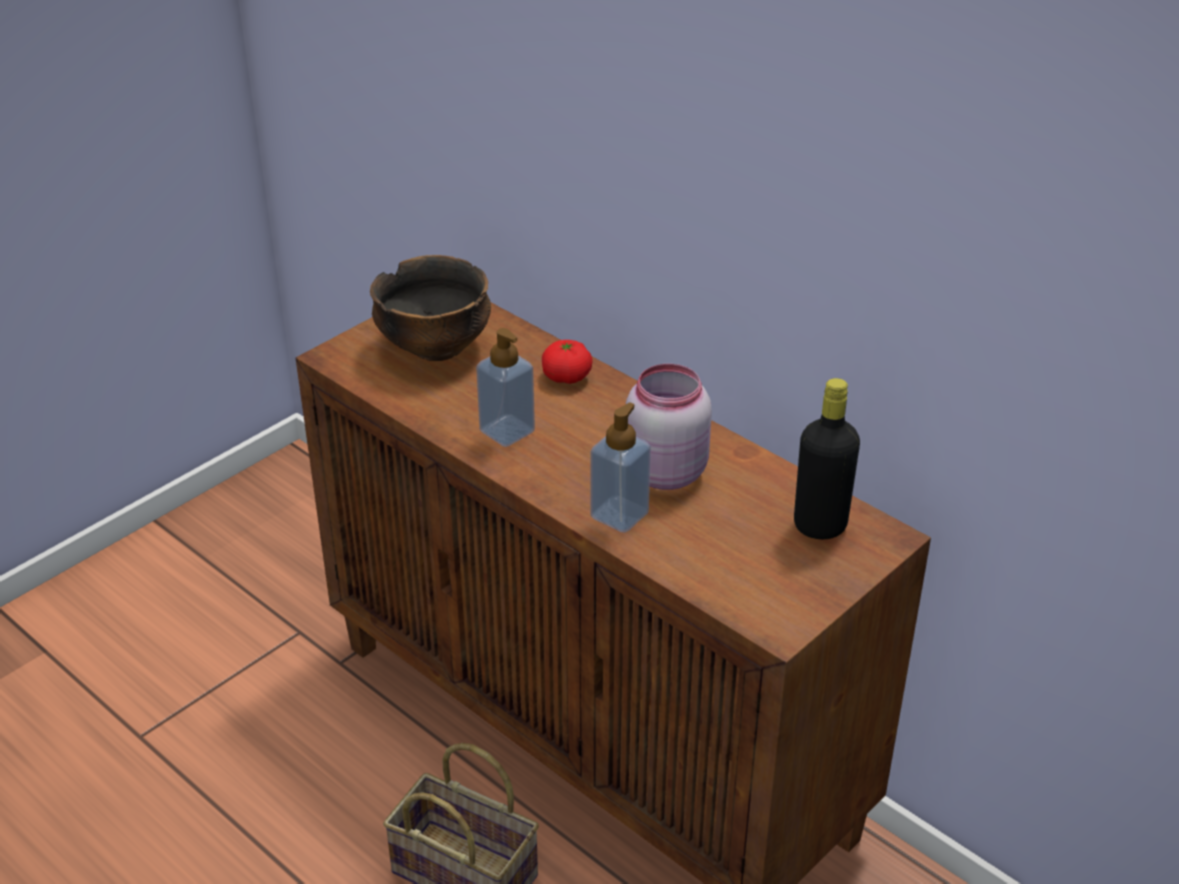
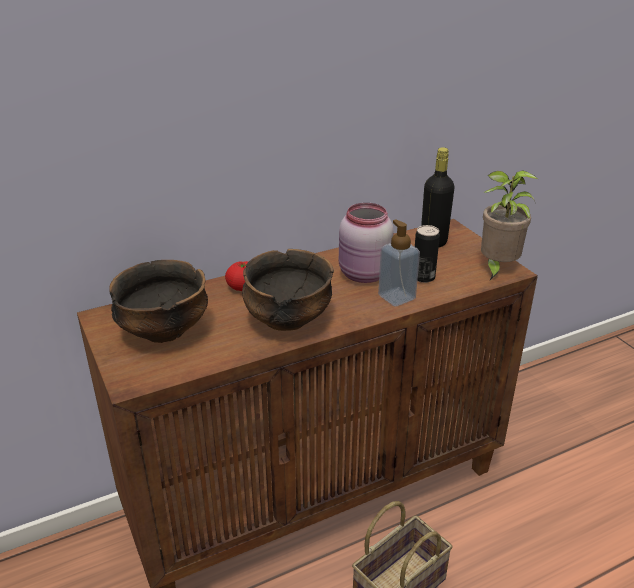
camera: 70 degrees left, 5 degrees down
soap dispenser [476,328,535,447] -> bowl [242,249,334,331]
none -> can [415,225,440,283]
none -> potted plant [481,170,538,280]

